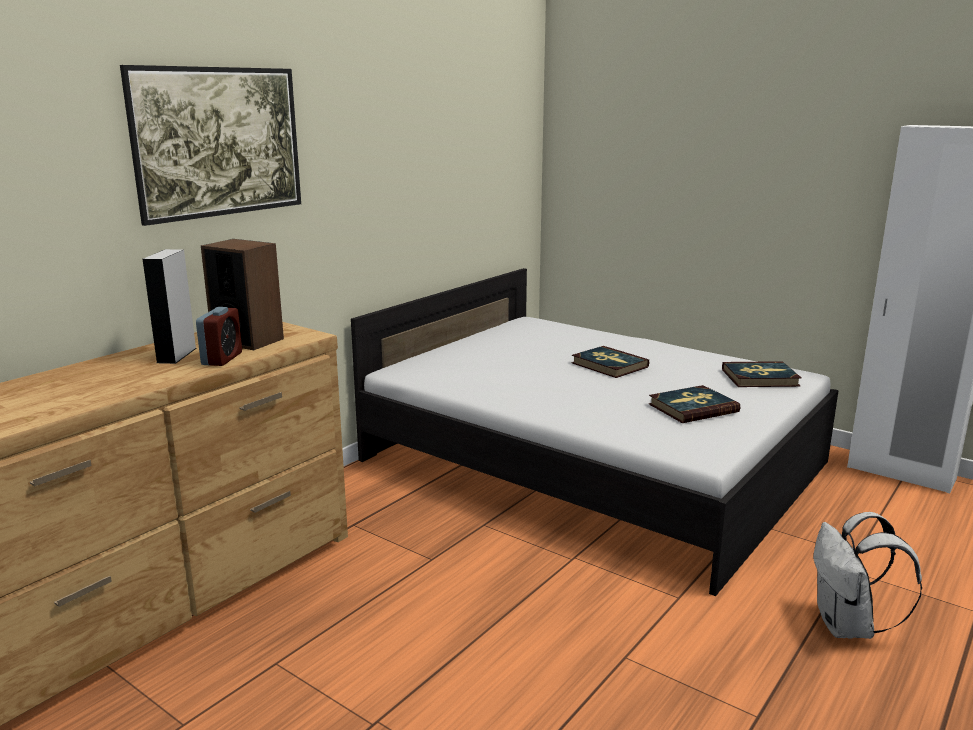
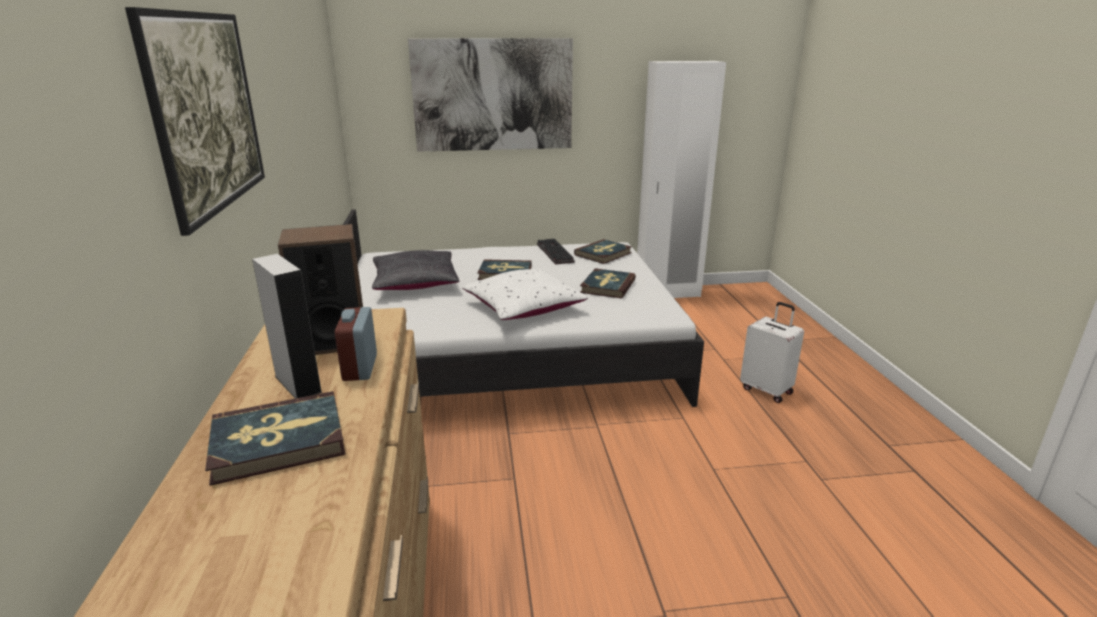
camera: 45 degrees left, 5 degrees up
alarm clock [196,307,242,366] -> alarm clock turned 150 degrees counterclockwise [335,307,377,381]
white backpack [813,512,922,639] -> white suitcase [740,302,804,403]
none -> book [205,391,345,486]
none -> black pillow [372,250,459,290]
none -> picture [408,38,573,152]
none -> white pillow [462,269,588,320]
none -> keyboard [537,239,575,265]

